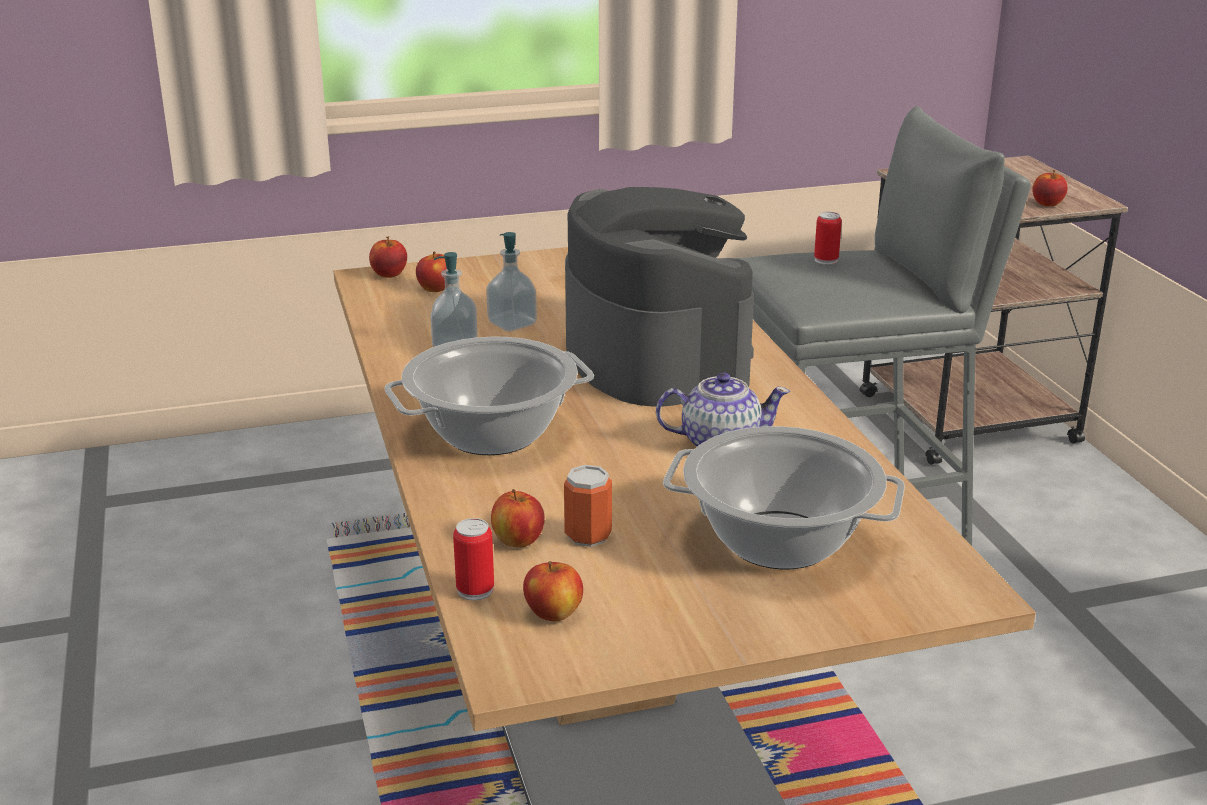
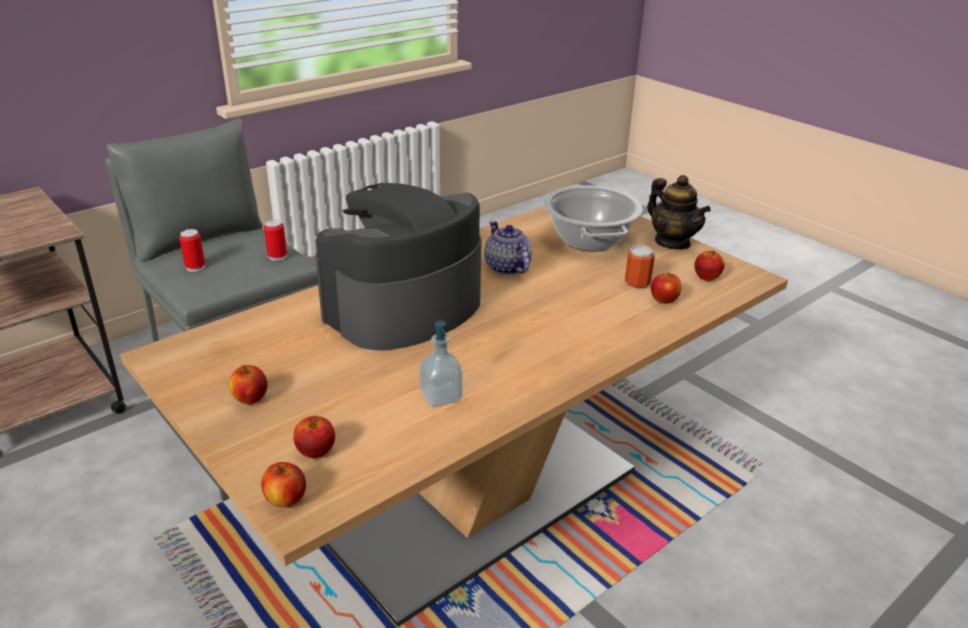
camera: 115 degrees left, 5 degrees up
cooking pot [384,336,594,455] -> none
can [453,518,494,600] -> can moved to [264,219,287,261]
soap dispenser [486,232,537,332] -> none
apple [1032,170,1068,207] -> apple moved to [229,365,267,404]
none -> teapot [647,175,711,250]

